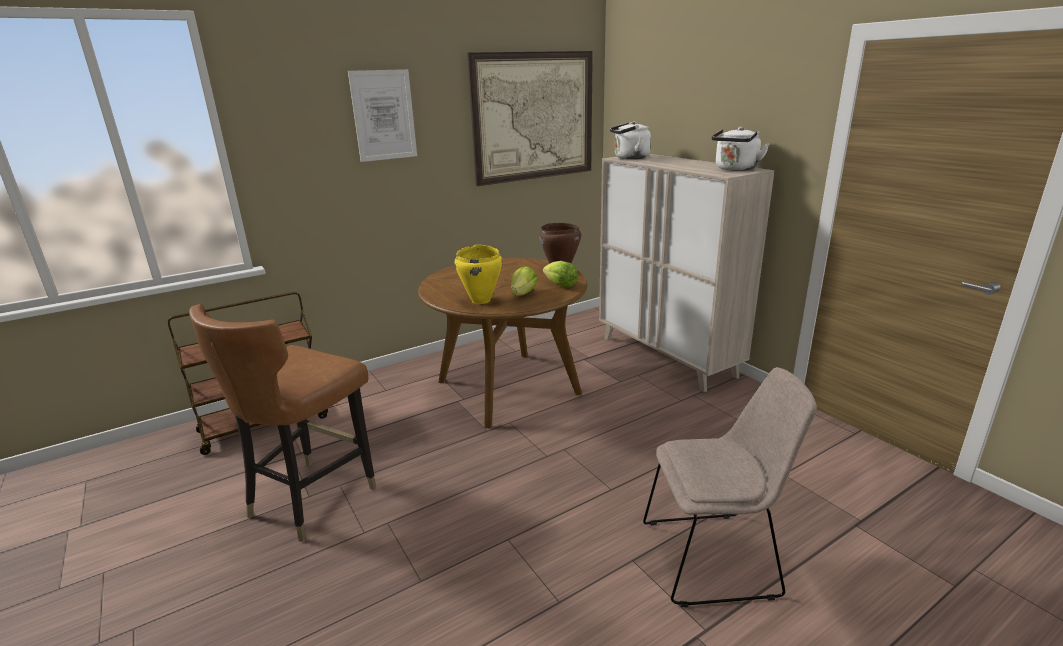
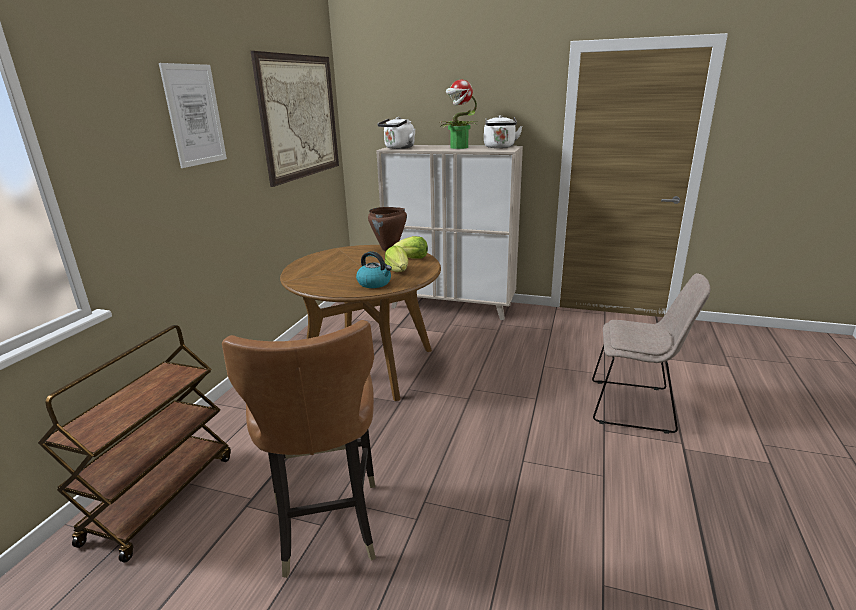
camera: 40 degrees left, 0 degrees up
yellow cooking pot [454,245,502,304] -> kettle [356,251,392,288]
beige chair [643,367,817,607] -> beige chair turned 60 degrees clockwise [592,273,710,434]
none -> potted plant [439,80,478,149]

